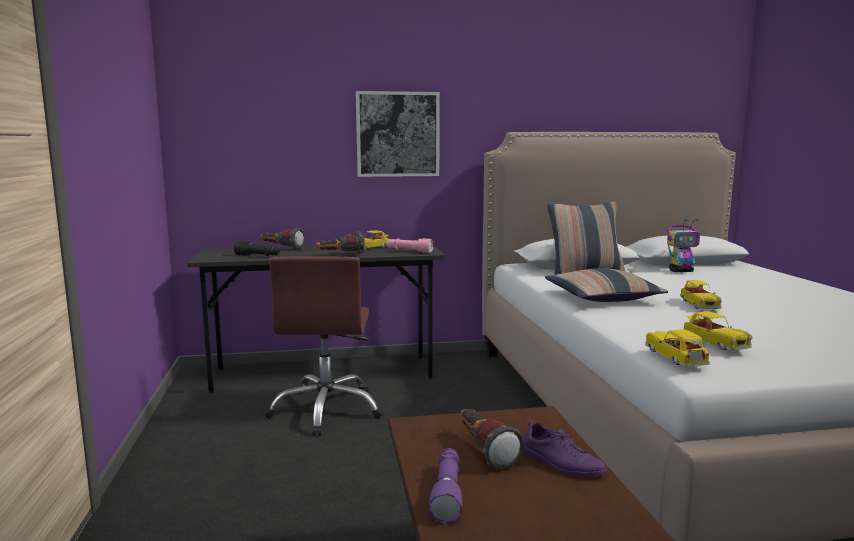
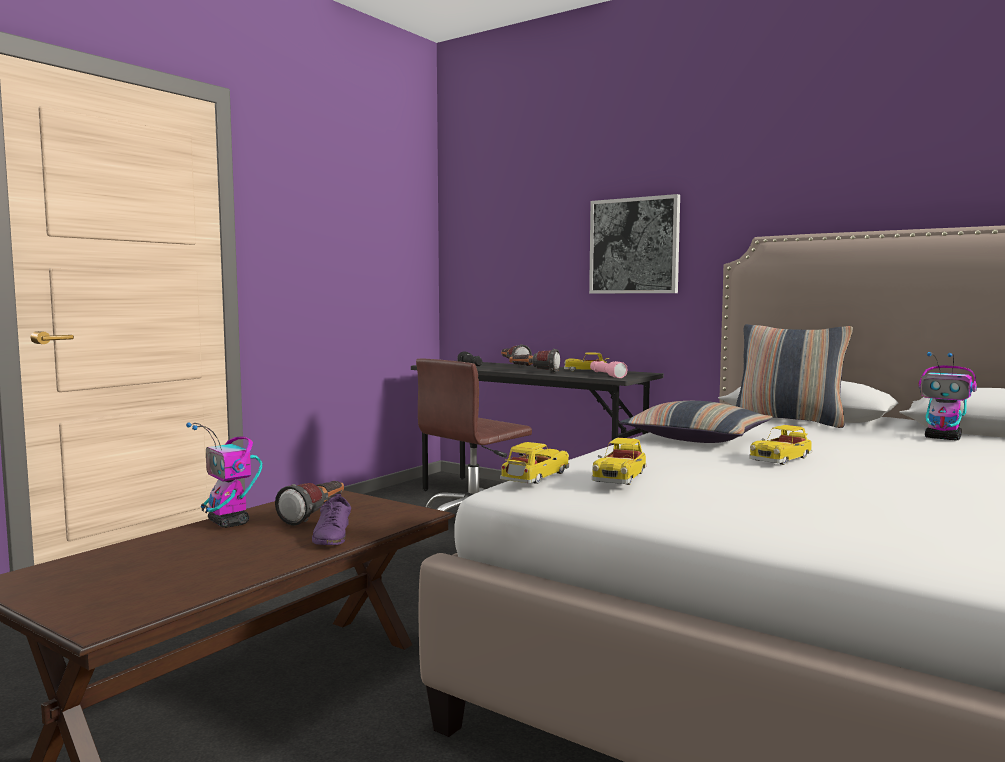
camera: 45 degrees right, 5 degrees down
purple flashlight [429,448,462,524] -> toy robot [186,422,262,528]

